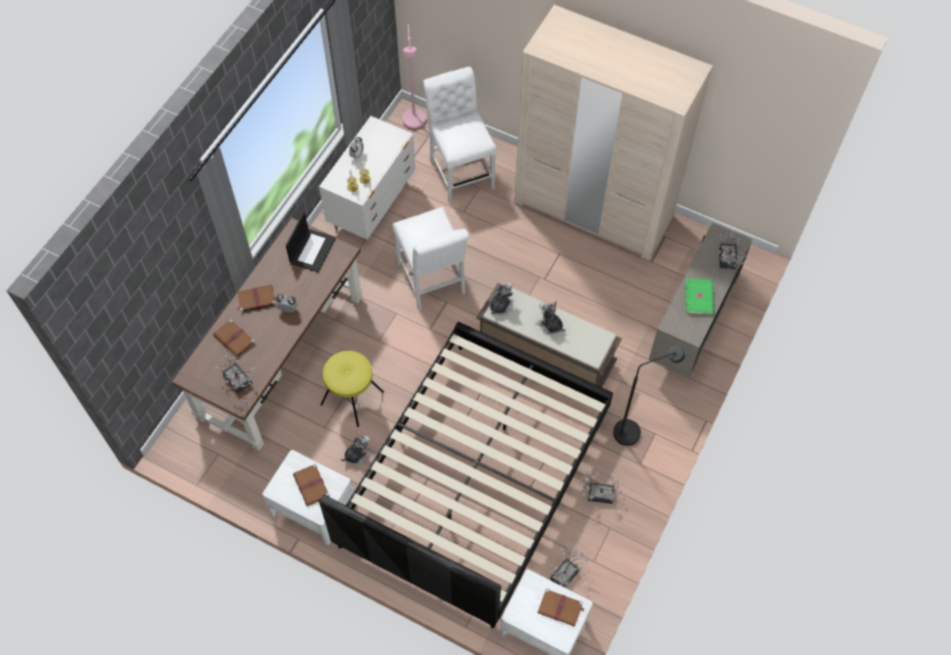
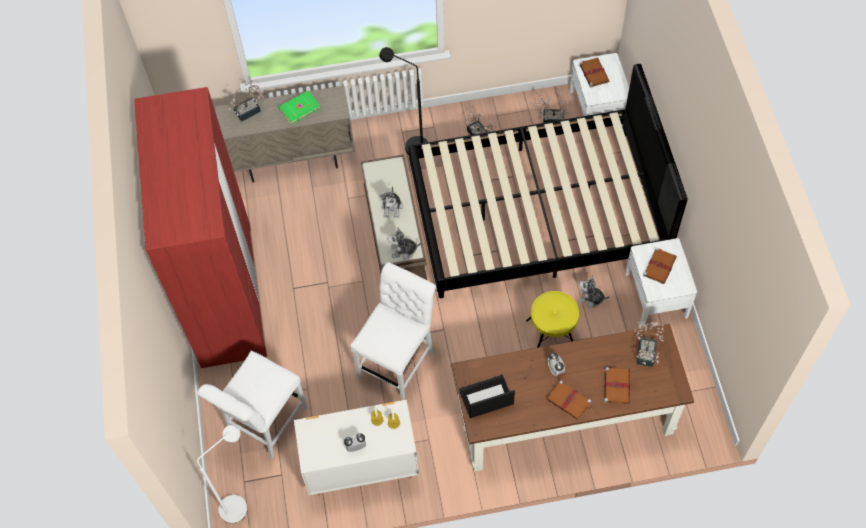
camera: 125 degrees left, 0 degrees up
pink floor lamp [402,24,426,129] -> white floor lamp [197,425,247,524]
beige wardrobe [514,5,713,260] -> red wardrobe [134,87,267,368]

